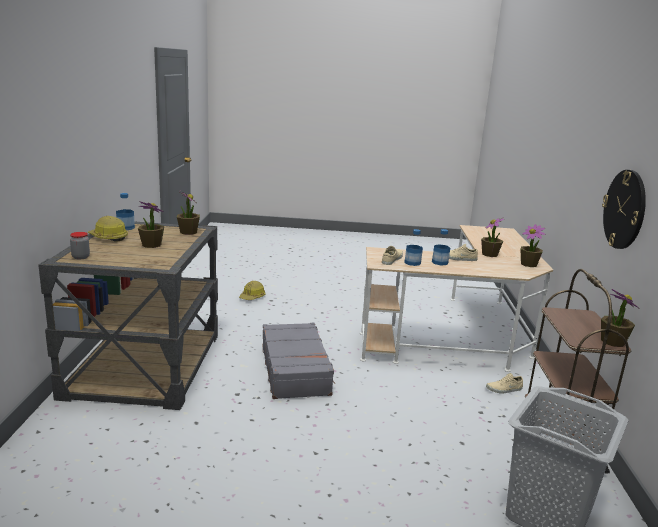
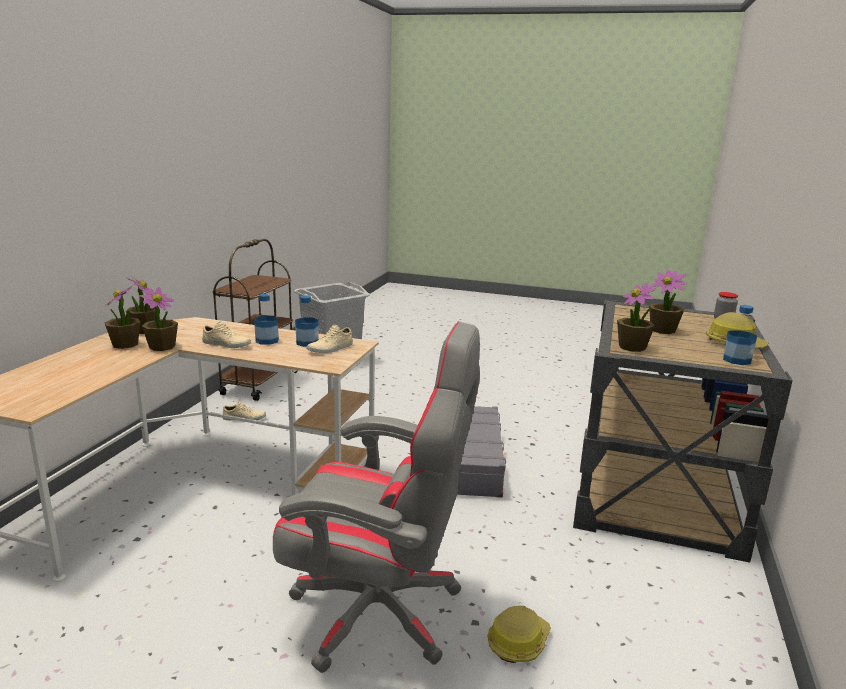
camera: 165 degrees left, 0 degrees up
potted plant [601,289,640,347] -> potted plant moved to [104,287,140,349]
wall clock [602,170,646,249] -> none
none -> grey office chair [273,321,480,673]

